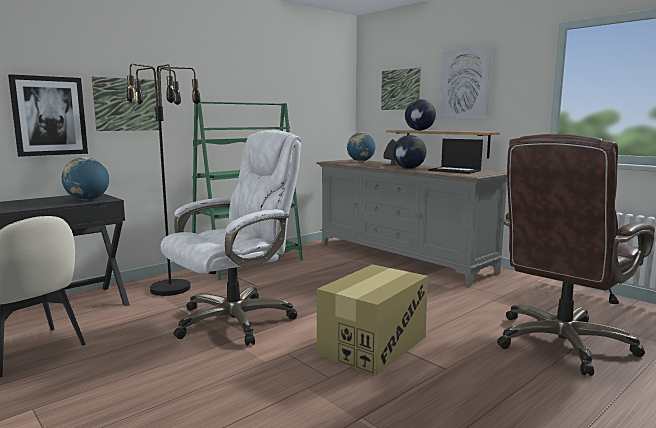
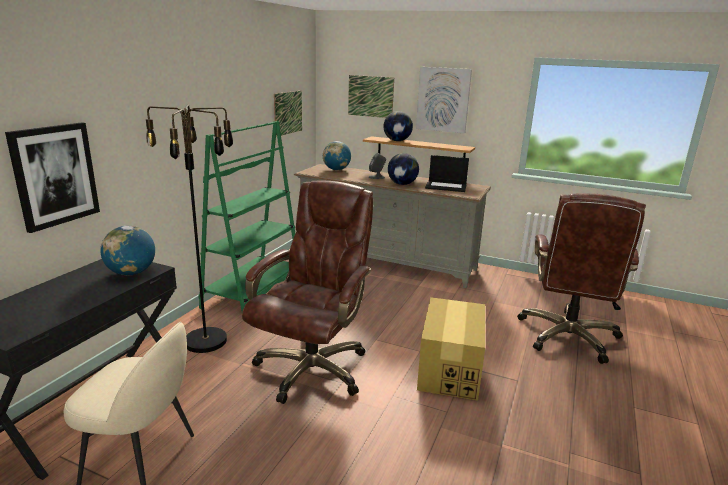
camera: 25 degrees left, 10 degrees up
picture [91,77,159,131] -> picture moved to [274,91,302,137]
white office chair [161,130,301,346] -> brown office chair [242,181,373,404]

